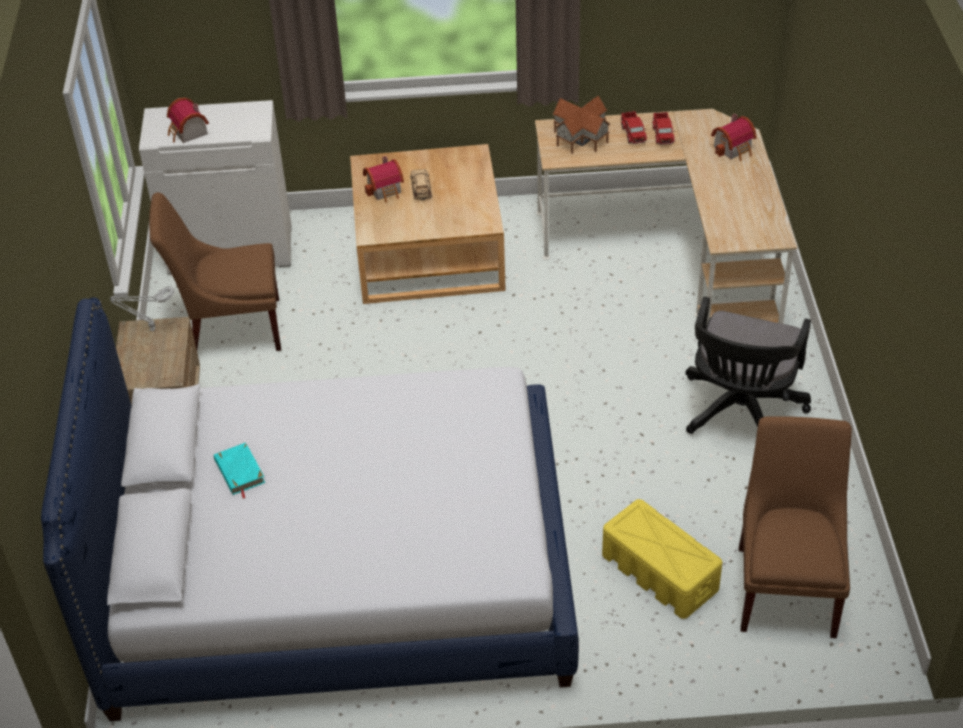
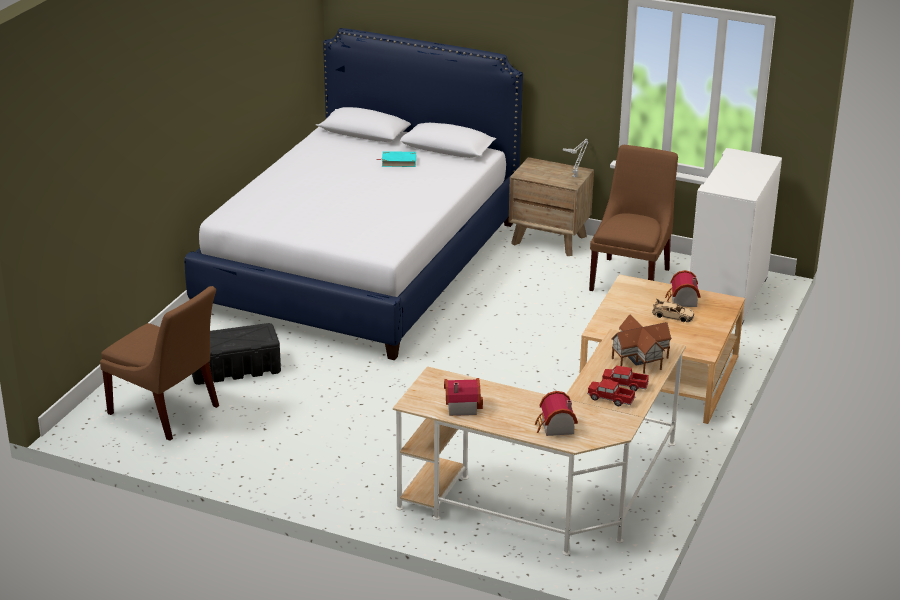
camera: 115 degrees right, 15 degrees down
toy house [167,98,209,143] -> toy house moved to [444,378,483,416]
yellow storage box [602,499,722,619] -> black storage box [192,323,281,385]
black office chair [685,297,811,434] -> none

